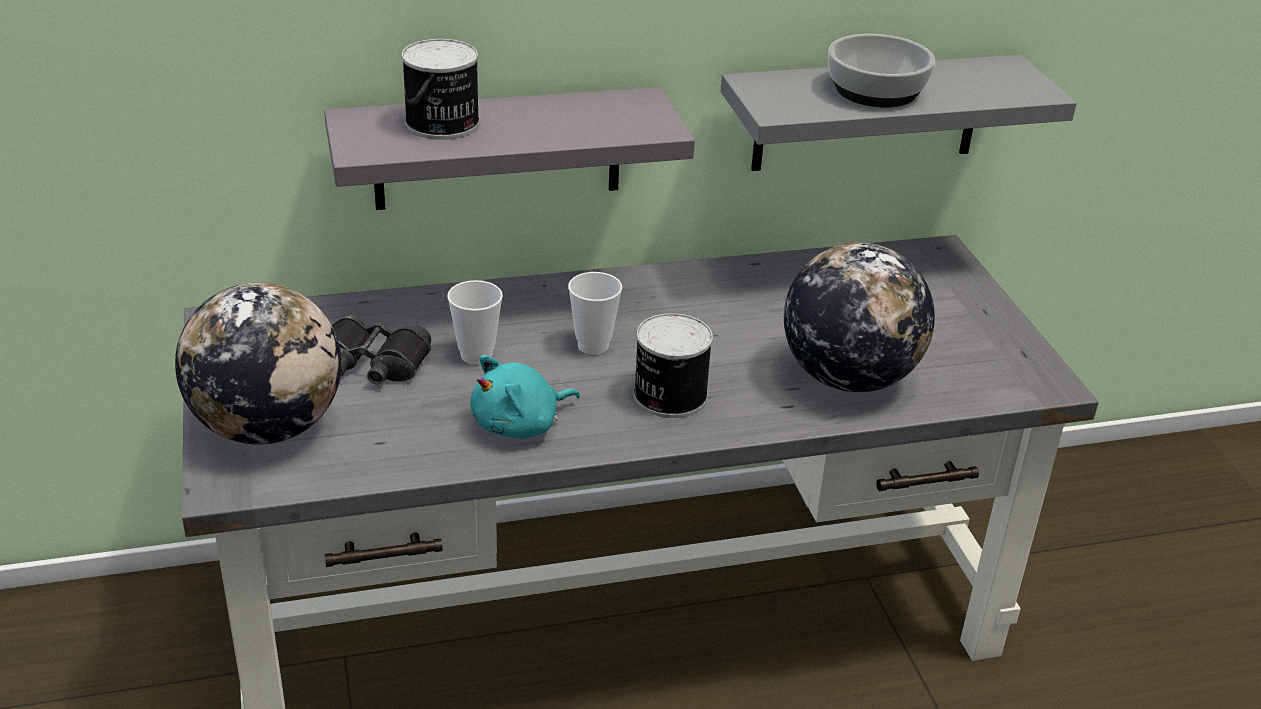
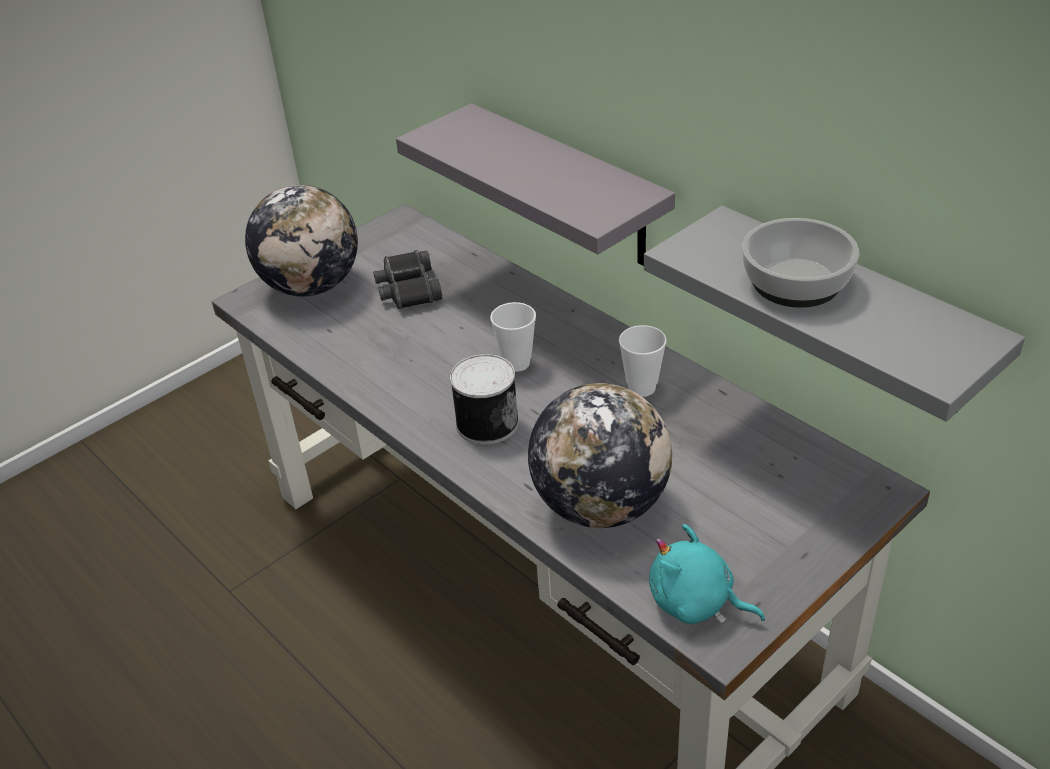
camera: 65 degrees right, 5 degrees up
can [402,39,480,140] -> none
cup [447,280,503,365] -> cup moved to [619,325,666,397]
turquoise plush toy [470,355,580,439] -> turquoise plush toy moved to [649,524,765,624]

